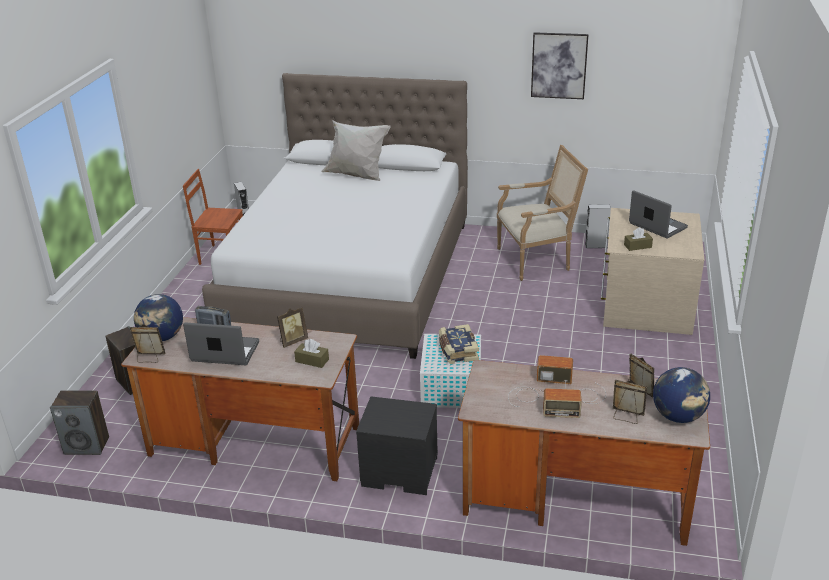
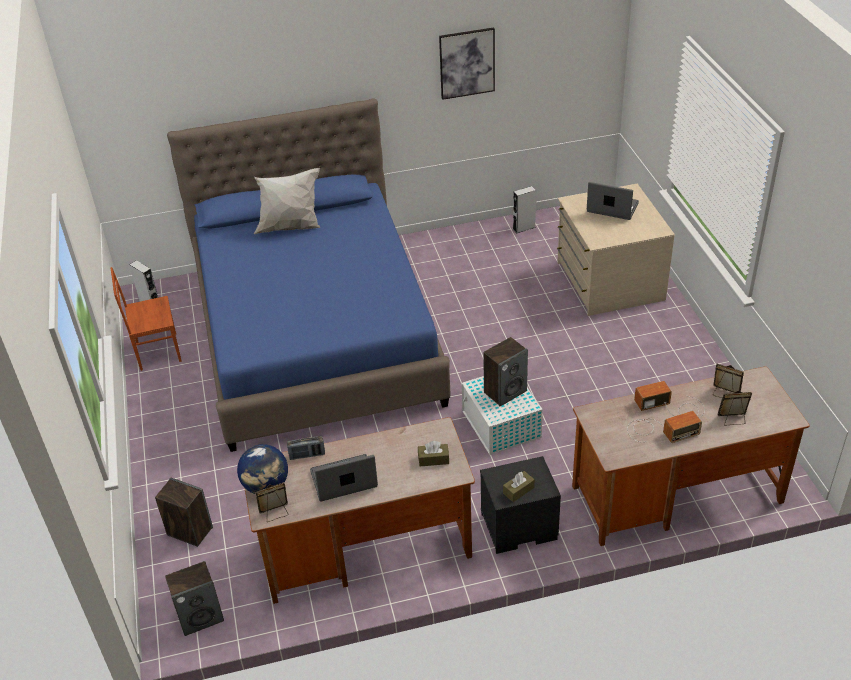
camera: 25 degrees left, 10 degrees up
white bed [202,73,468,359] -> blue bed [167,99,450,452]
picture frame [277,307,308,348] -> none
book [439,324,479,364] -> speaker [483,337,528,406]
armchair [497,145,588,281] -> none
brown tissue box [624,227,653,251] -> brown tissue box moved to [503,471,535,502]
globe [653,367,710,423] -> none

